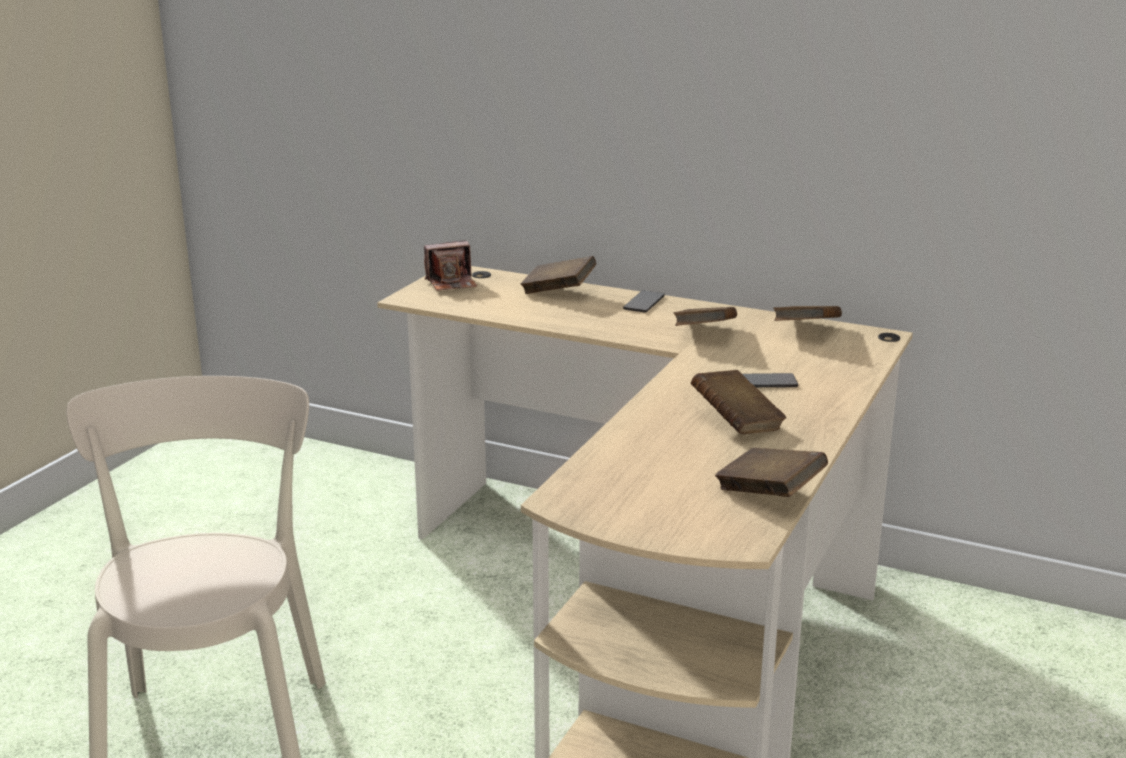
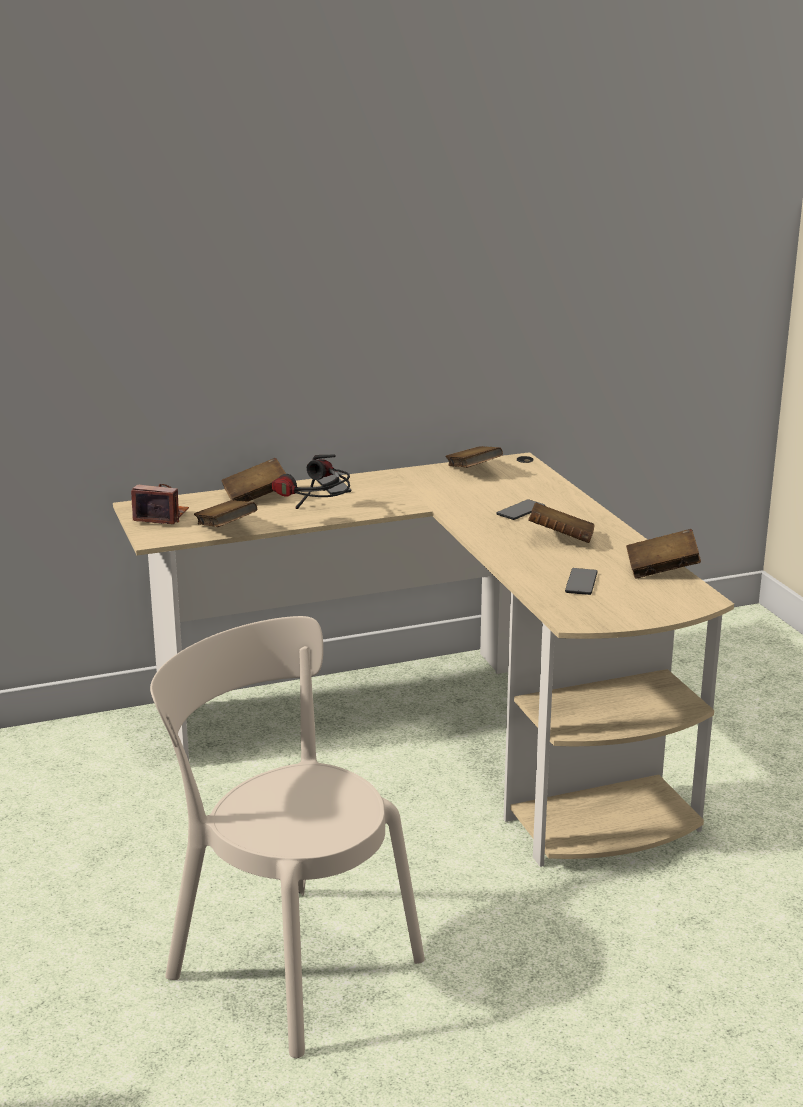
camera: 45 degrees left, 0 degrees up
camera [424,240,477,291] -> camera turned 105 degrees counterclockwise [131,483,189,524]
brown book [674,307,737,326] -> brown book moved to [194,500,257,527]
none -> headphones [272,455,350,509]
none -> phone [565,568,598,595]

